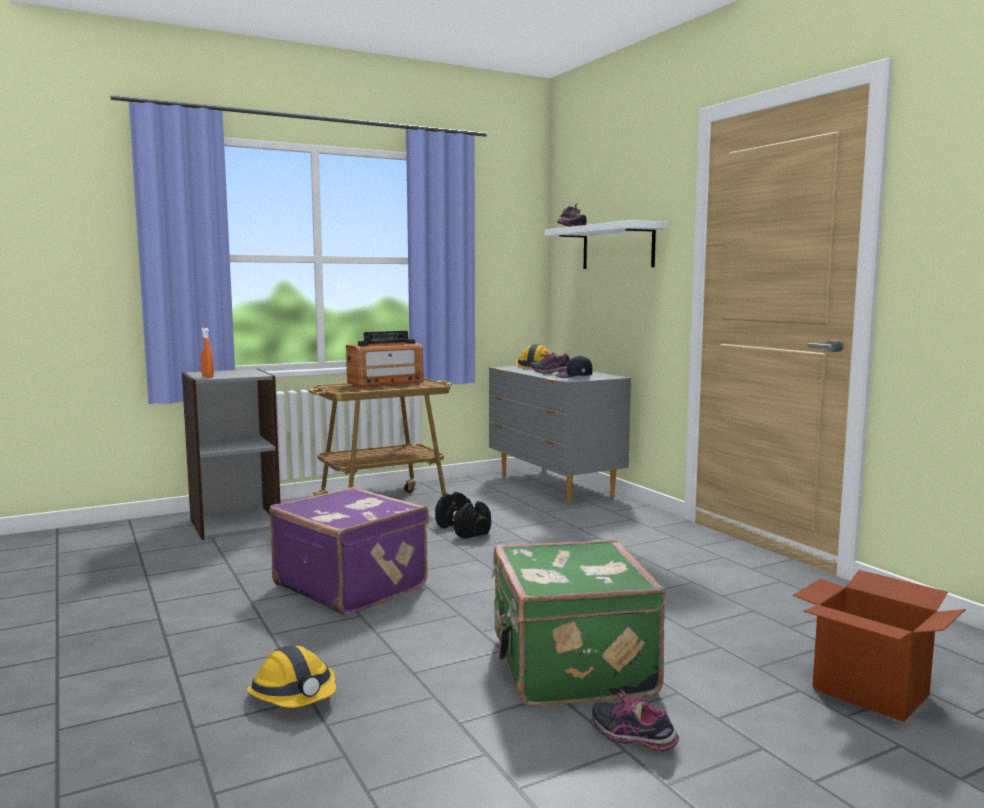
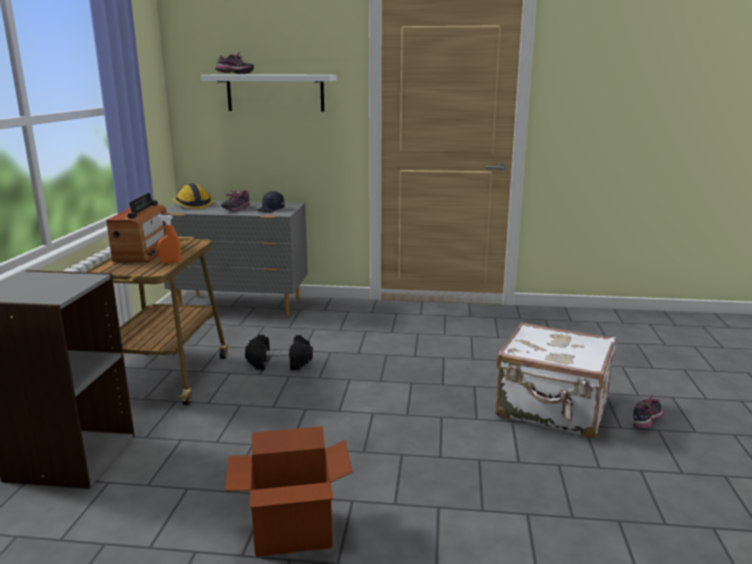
camera: 55 degrees left, 10 degrees up
orange spray bottle [201,327,214,378] -> orange spray bottle moved to [157,215,181,263]
hard hat [247,645,337,708] -> none
purple suitcase [270,487,429,615] -> none
green suitcase [491,539,666,706] -> white suitcase [496,322,616,438]
shoe [592,688,679,751] -> shoe turned 150 degrees clockwise [633,394,663,429]
cardboard box [793,570,966,722] -> cardboard box moved to [225,426,353,557]

